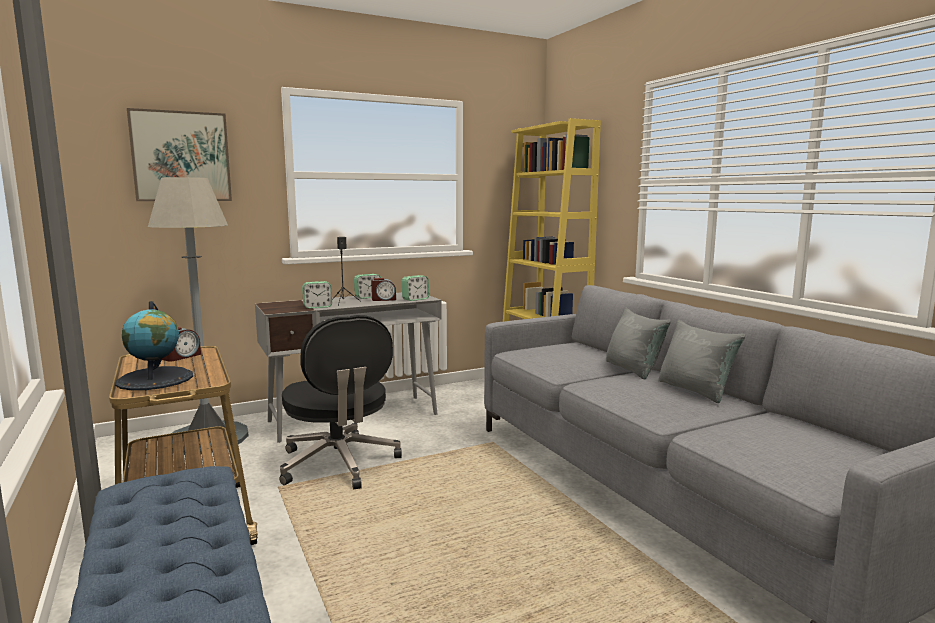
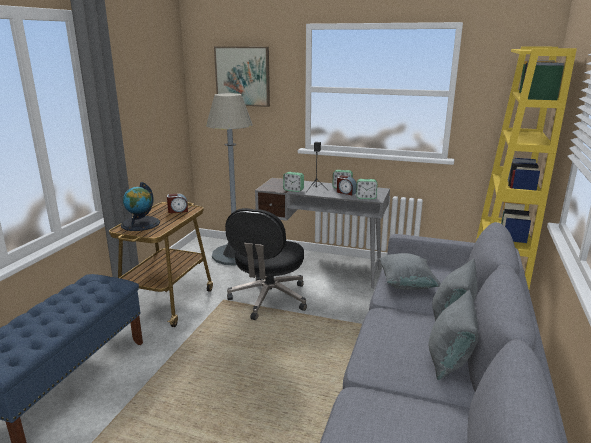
camera: 45 degrees right, 10 degrees up
none -> grey pillow [379,253,441,290]

